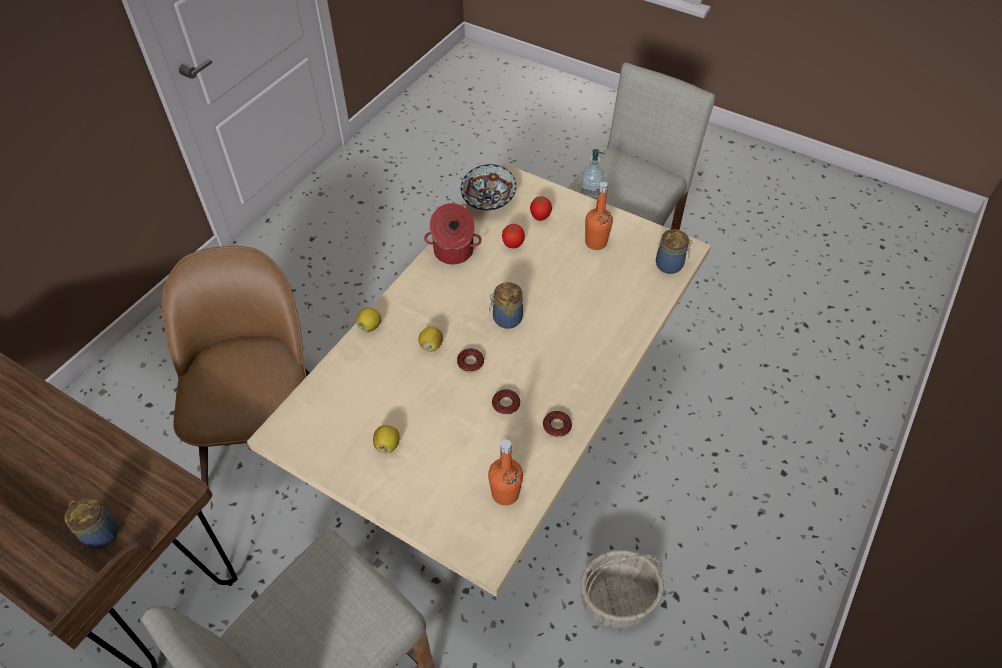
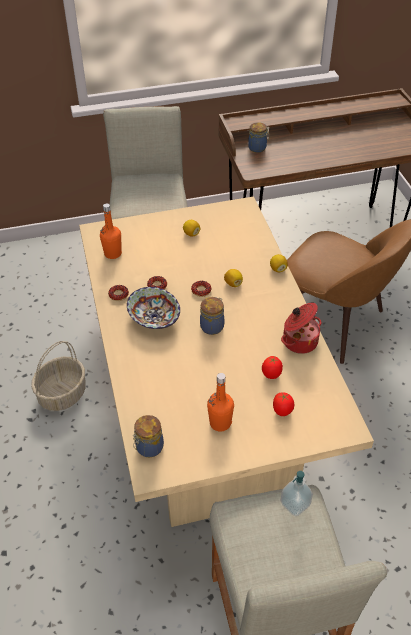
camera: 135 degrees right, 5 degrees down
bowl [461,164,516,210] -> bowl moved to [127,287,180,329]

